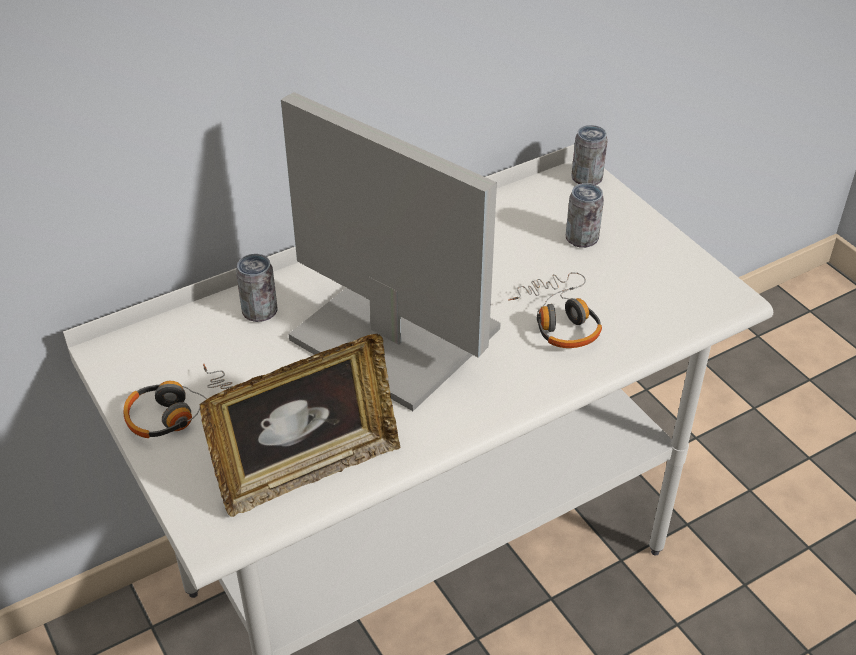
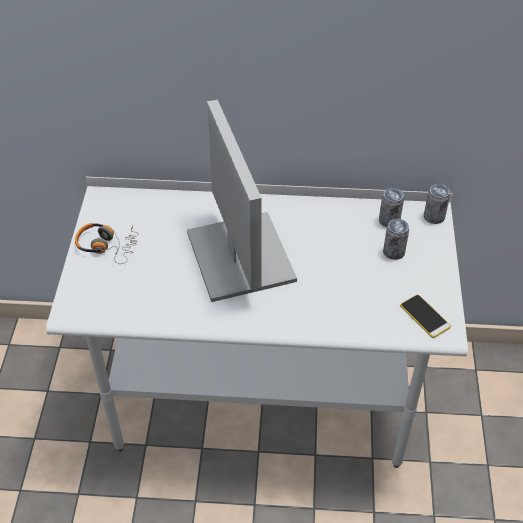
camera: 35 degrees right, 5 degrees up
picture frame [200,334,401,517] -> none
can [236,254,277,322] -> can moved to [379,188,404,227]
headphones [508,272,602,348] -> none
none -> phone [400,295,451,338]

